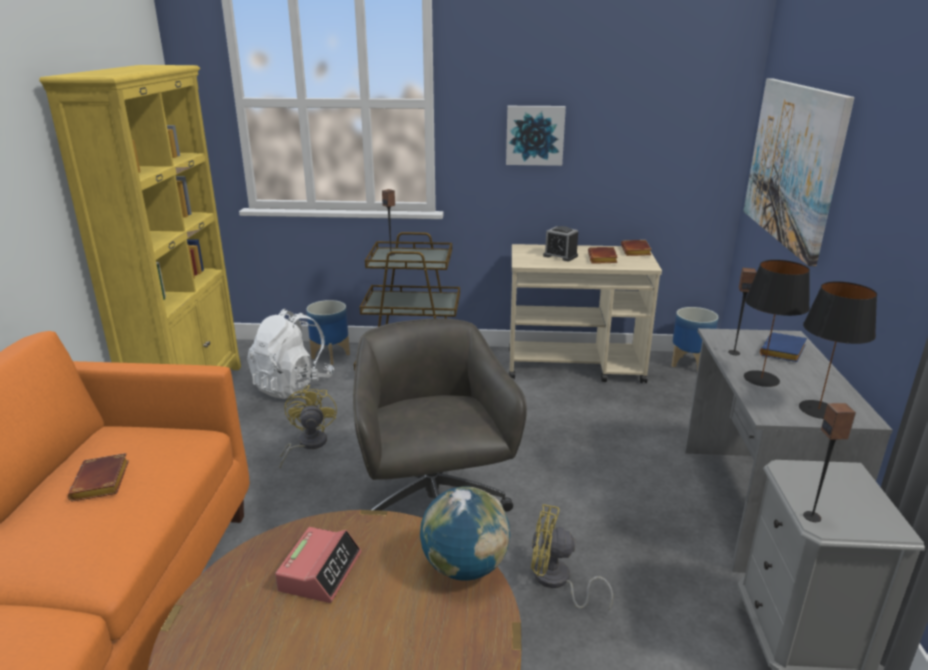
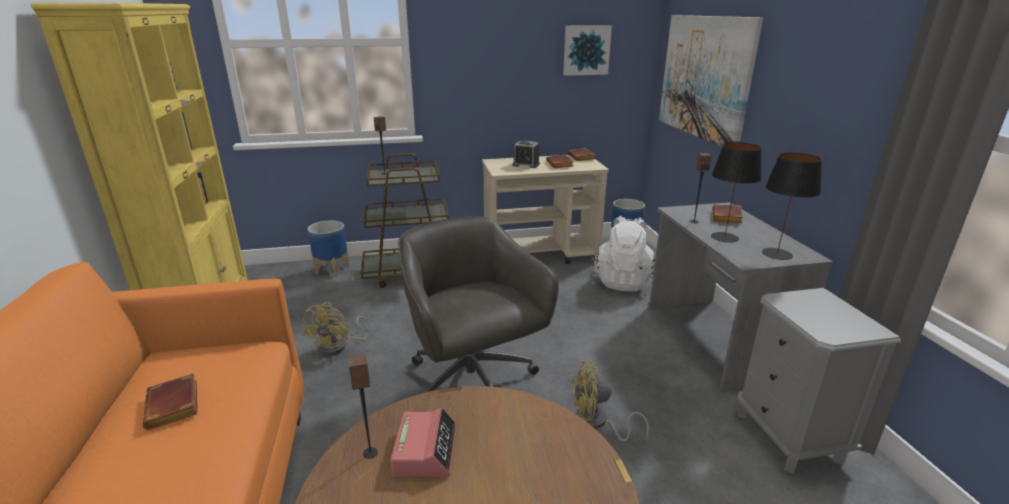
camera: 15 degrees left, 0 degrees up
white backpack [247,309,334,399] -> white backpack moved to [594,216,655,292]
yellow fan [280,385,337,469] -> yellow fan turned 150 degrees counterclockwise [303,302,371,356]
globe [420,486,510,581] -> none
picture [506,106,566,166] -> picture moved to [563,25,612,76]
blue book [760,332,807,362] -> brown book [712,204,743,223]
speaker [803,403,856,522] -> speaker moved to [349,355,378,459]

